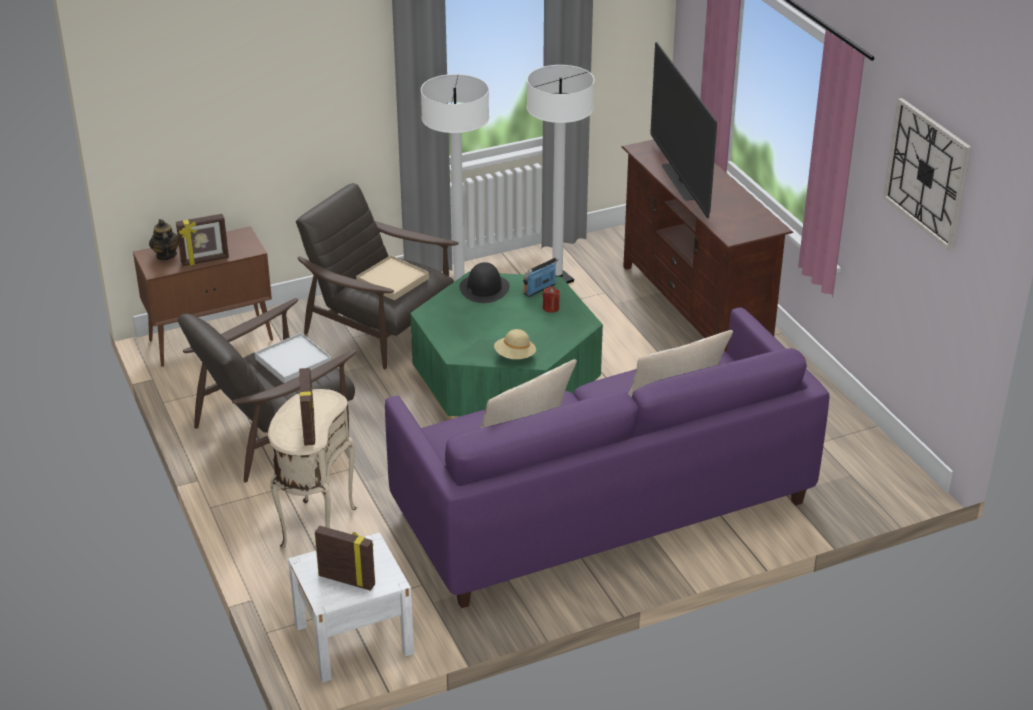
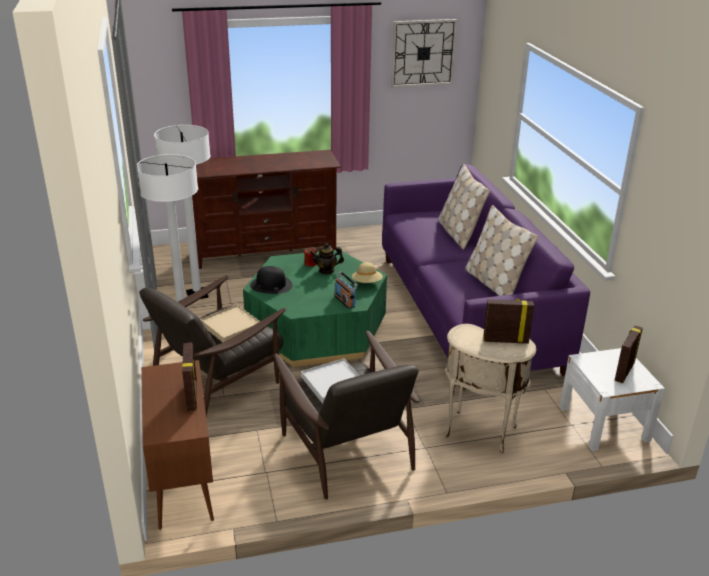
camera: 80 degrees left, 5 degrees down
teapot [149,219,179,260] -> teapot moved to [310,243,344,274]
radio [523,257,559,297] -> radio moved to [334,271,358,309]
television [650,42,717,218] -> none

